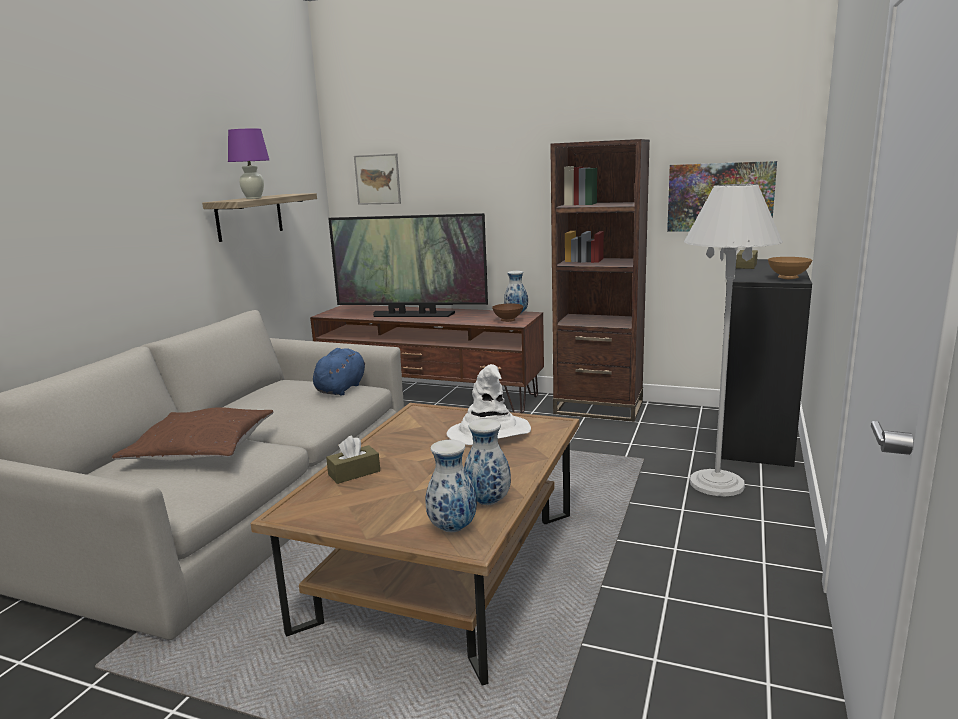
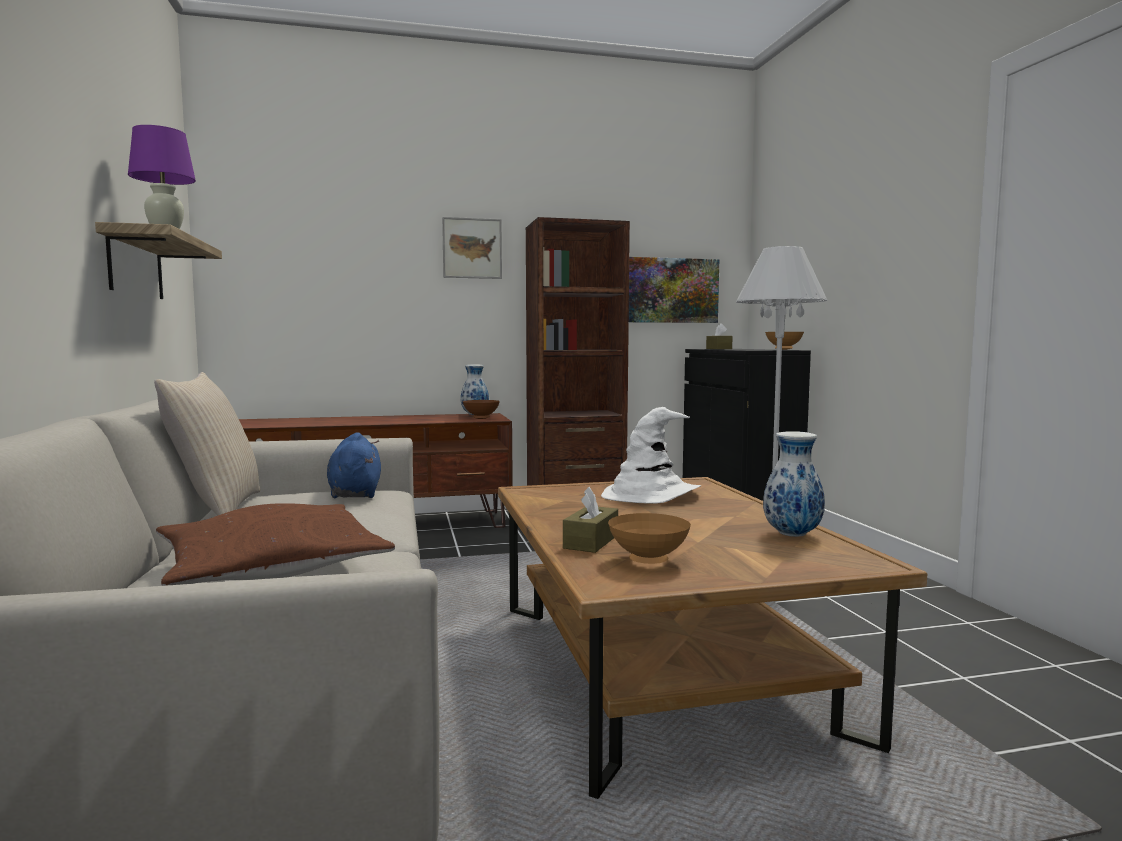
camera: 35 degrees left, 10 degrees down
television [328,213,488,317] -> none
picture [354,154,401,205] -> picture moved to [442,217,502,279]
vase [425,440,477,532] -> none
none -> beige pillow [154,372,260,516]
none -> brown bowl [608,513,691,564]

